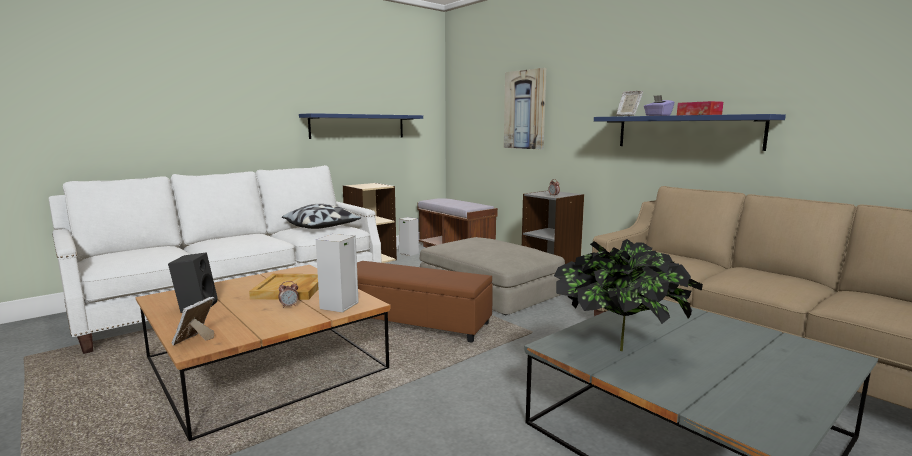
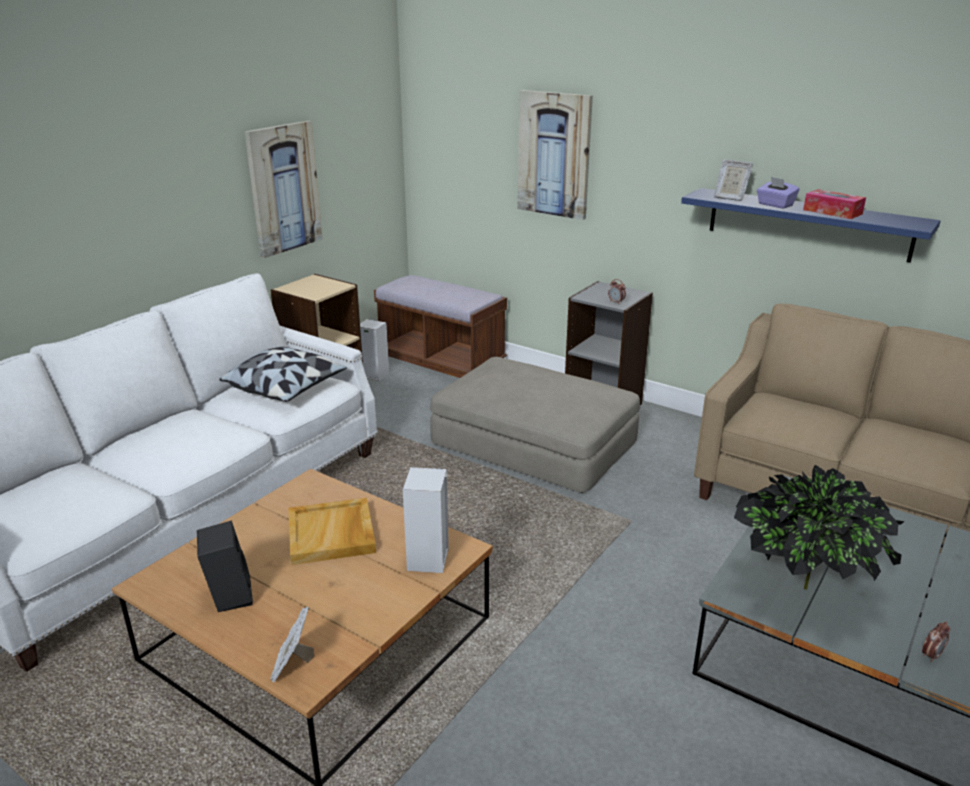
camera: 15 degrees left, 15 degrees up
alarm clock [279,281,299,308] -> alarm clock moved to [922,622,950,662]
blue shelf [299,113,423,139] -> picture [245,121,322,258]
brown ottoman [357,261,493,343] -> none

